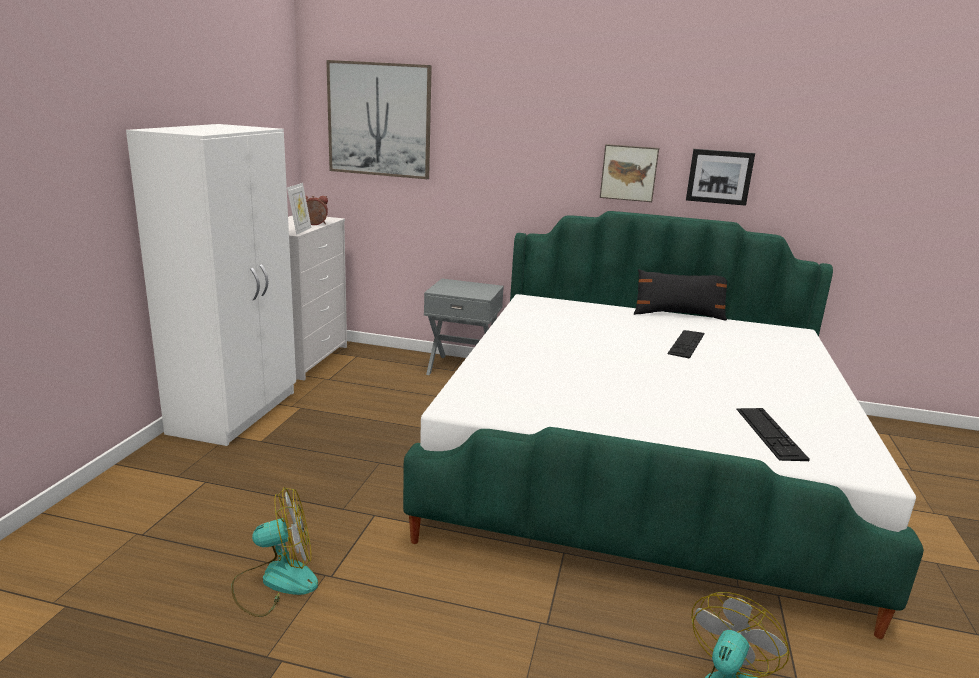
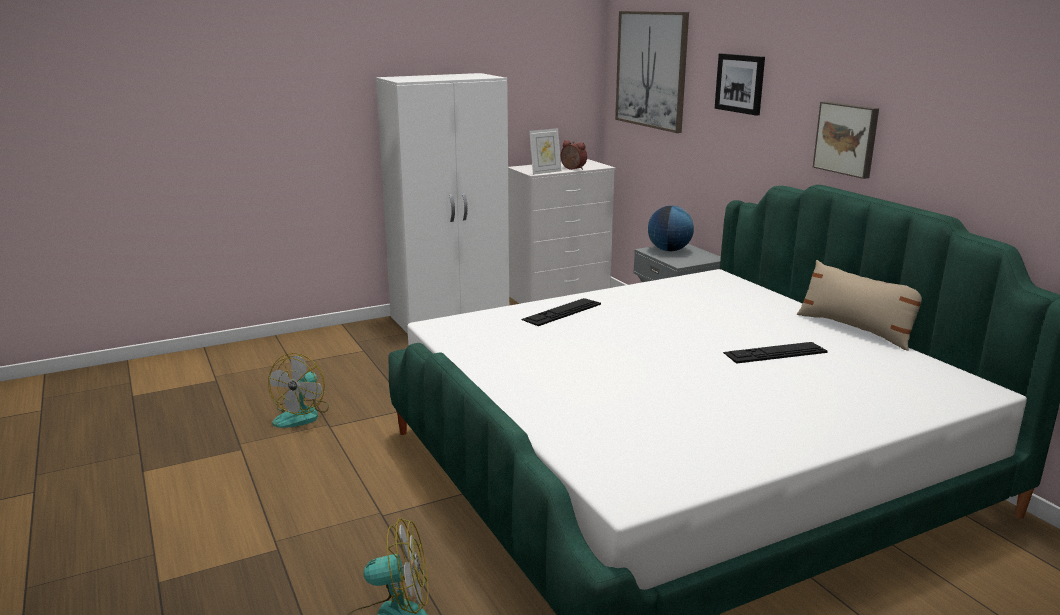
camera: 50 degrees right, 0 degrees up
fan [231,487,318,617] -> fan turned 75 degrees clockwise [268,353,329,428]
black pillow [634,269,727,320] -> beige pillow [797,260,922,351]
picture [686,149,755,206] -> picture moved to [715,53,765,116]
keyboard [736,408,810,461] -> keyboard moved to [521,298,601,326]
none -> globe [648,206,694,252]

